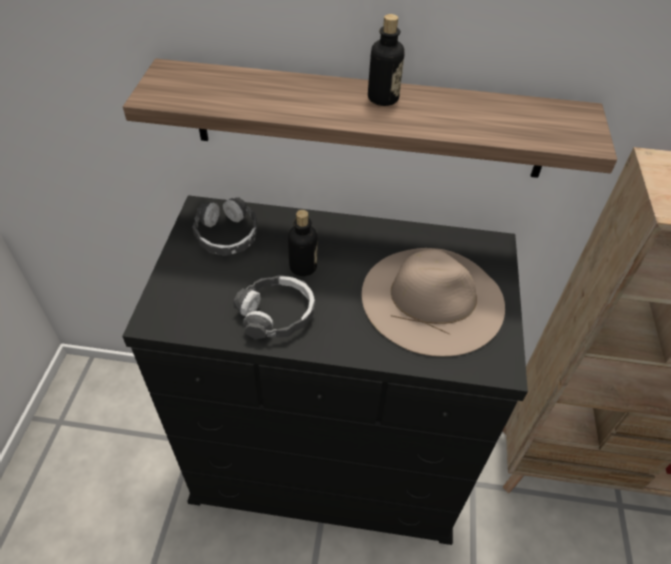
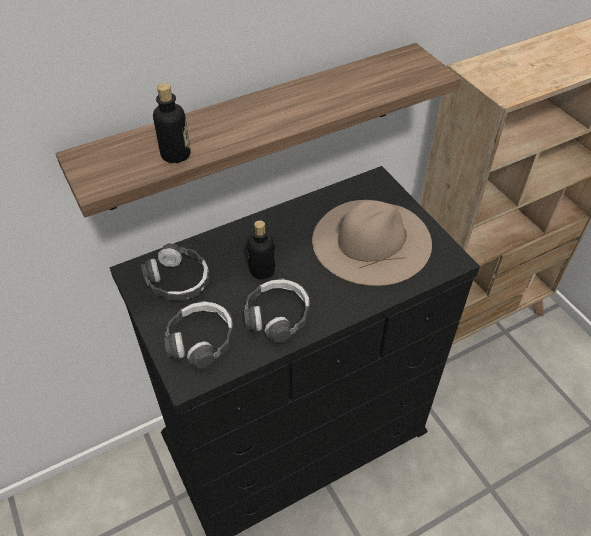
camera: 35 degrees left, 0 degrees up
bottle [368,14,405,106] -> bottle moved to [153,83,191,163]
none -> headphones [164,301,234,369]

